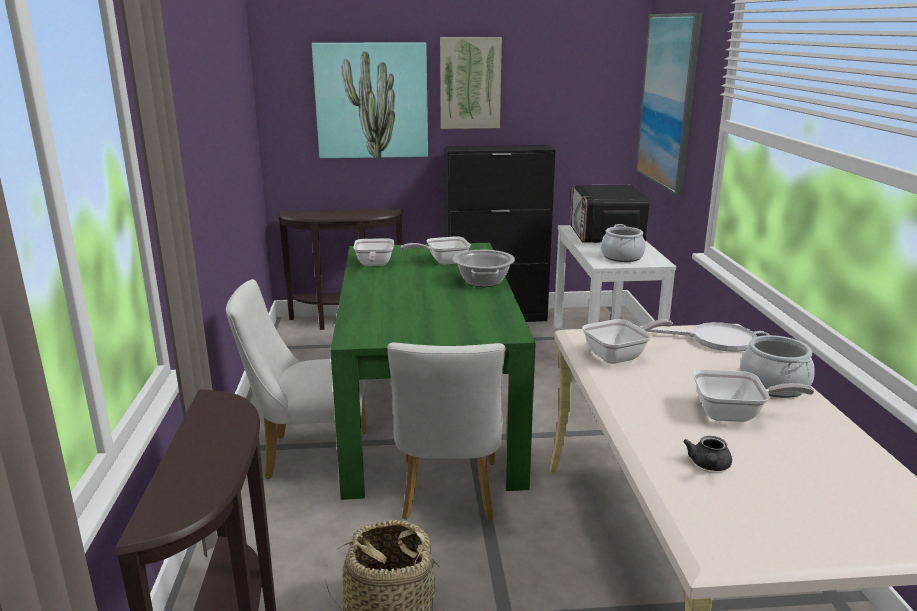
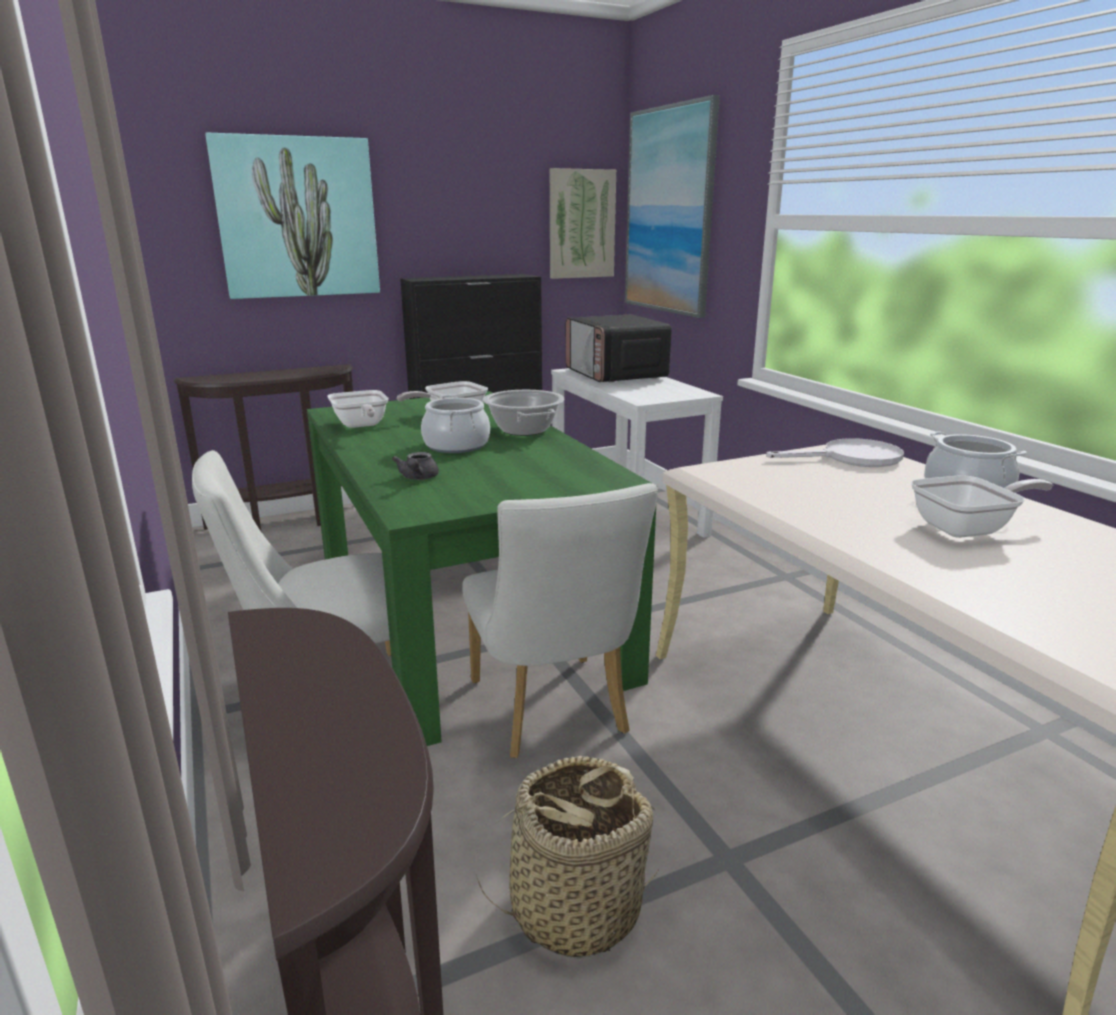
camera: 20 degrees left, 0 degrees up
picture [440,37,502,129] -> picture moved to [550,168,616,279]
frying pan [582,319,673,364] -> none
cooking pot [601,224,646,262] -> cooking pot moved to [421,395,490,453]
grey teapot [683,436,732,471] -> grey teapot moved to [392,452,439,480]

